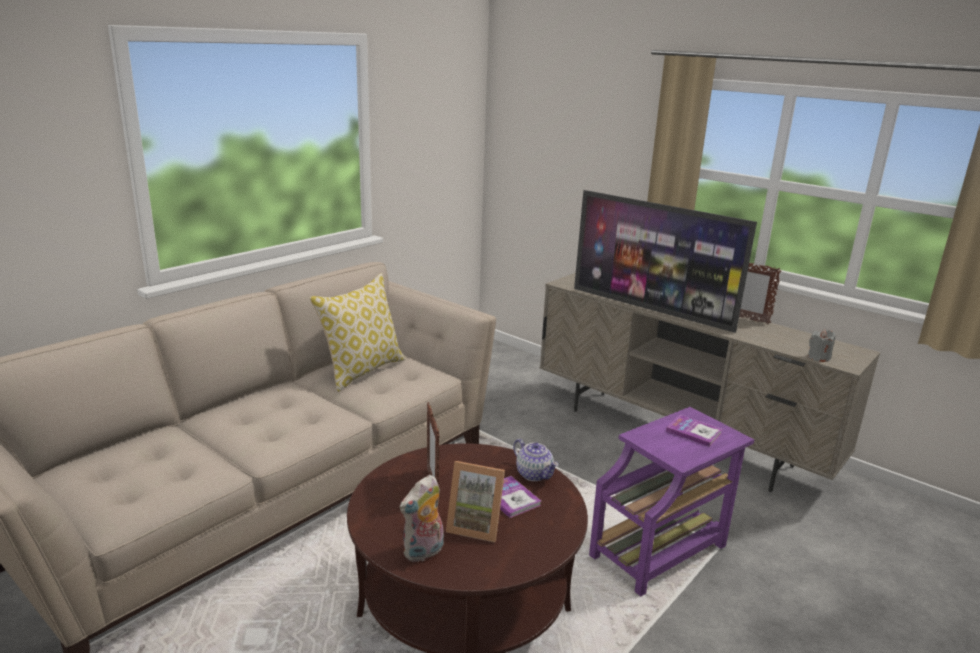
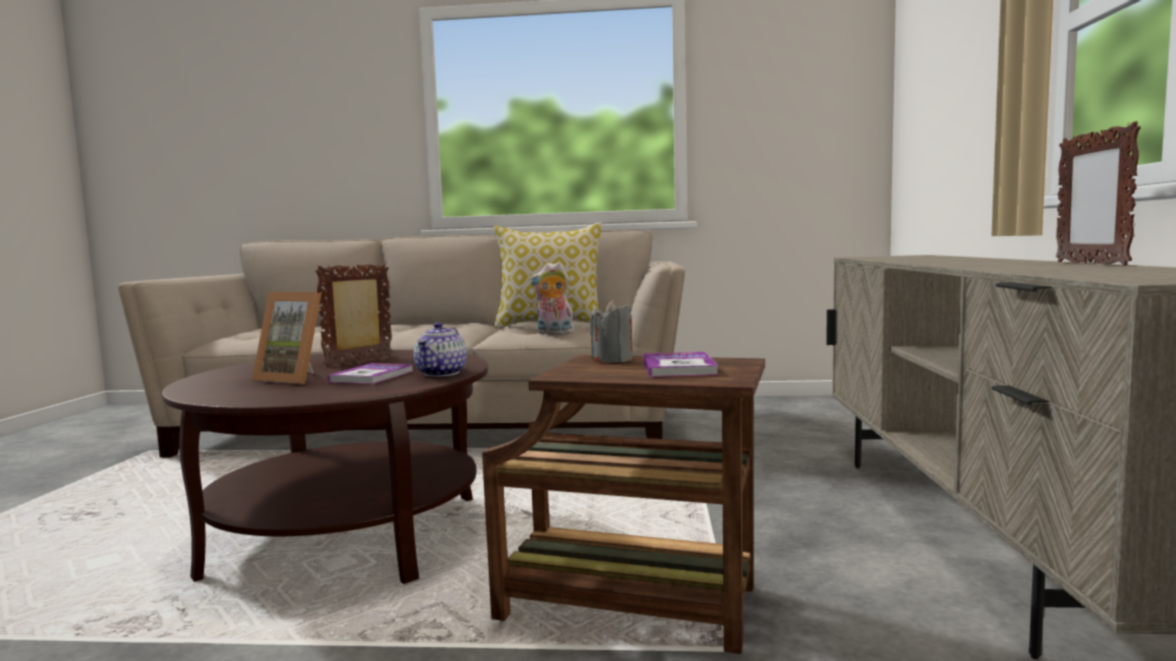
camera: 55 degrees right, 15 degrees down
plush toy [399,475,444,562] -> plush toy moved to [530,262,574,335]
picture frame [446,461,505,543] -> picture frame turned 45 degrees counterclockwise [252,292,321,384]
television [574,190,757,333] -> none
purple side table [589,407,754,596] -> brown side table [482,355,765,654]
grey candle [808,329,836,362] -> grey candle moved to [590,300,633,362]

